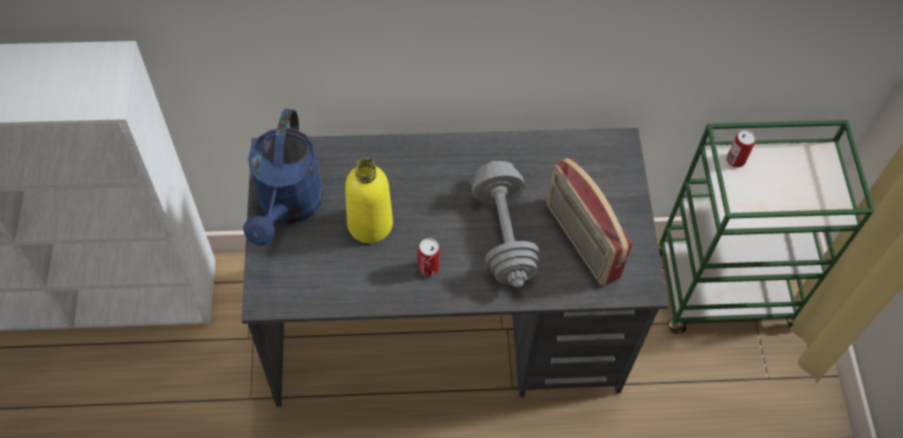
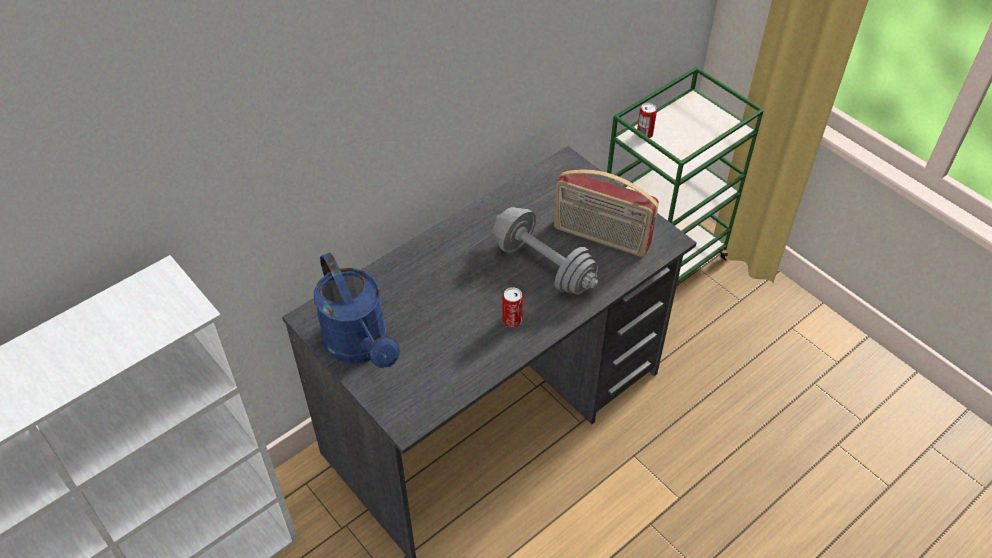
camera: 35 degrees left, 10 degrees down
yellow bottle [345,158,393,243] -> none

